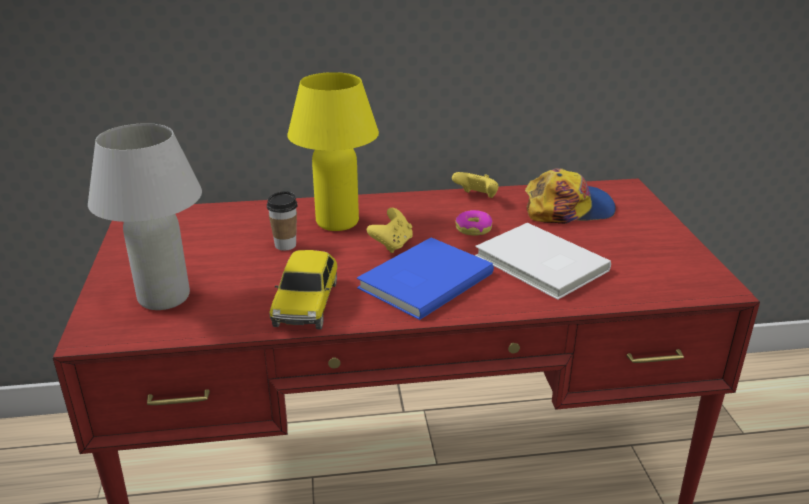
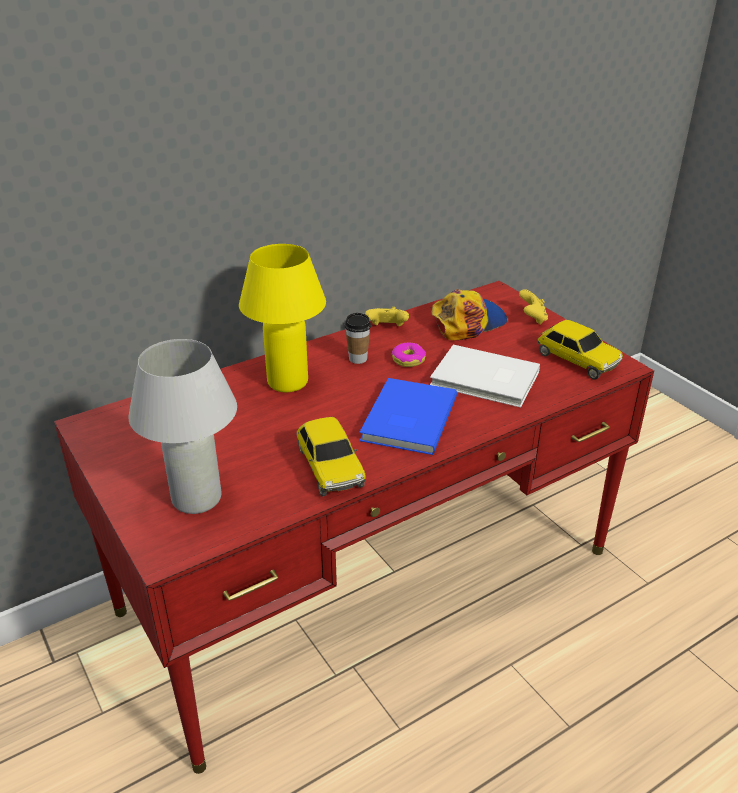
camera: 25 degrees left, 5 degrees up
cup [267,191,298,251] -> cup moved to [345,313,371,364]
yellow game controller [367,208,413,253] -> yellow game controller moved to [519,289,548,325]
none -> toy car [537,320,623,380]

